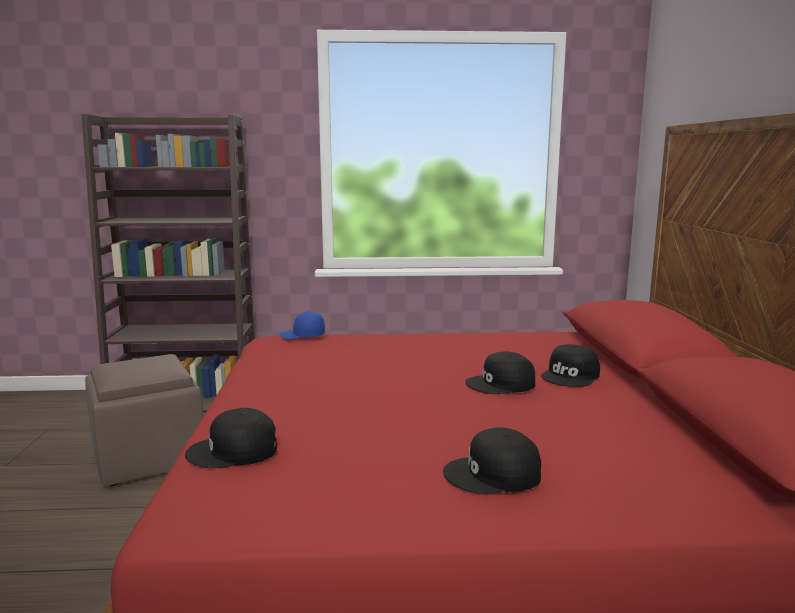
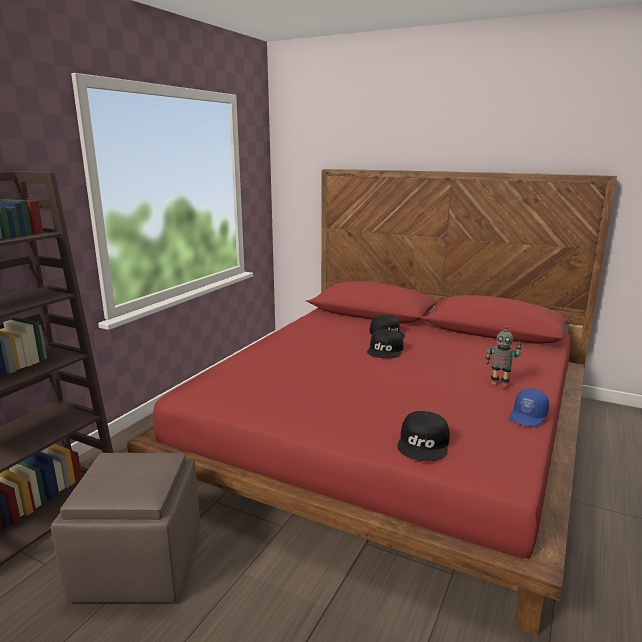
camera: 60 degrees left, 5 degrees up
blue cap [280,311,325,339] -> blue cap moved to [509,388,549,427]
black cap [443,427,541,494] -> toy robot [486,326,521,388]

